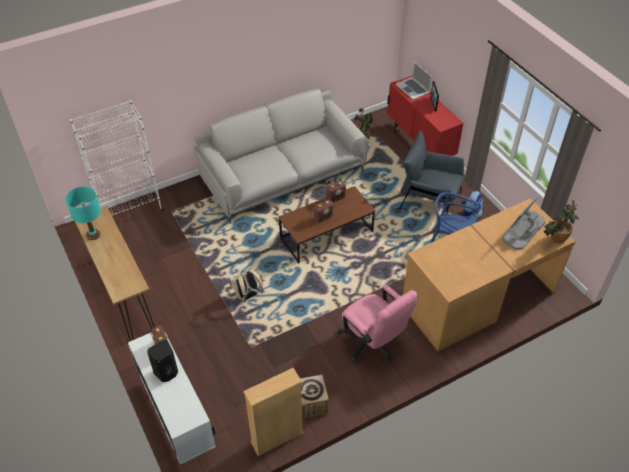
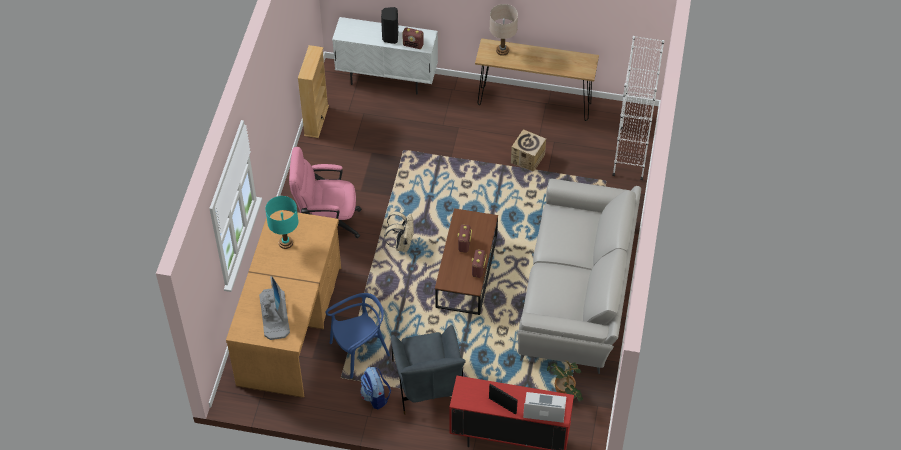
camera: 130 degrees right, 5 degrees up
turquoise table lamp [65,187,101,240] -> turquoise table lamp moved to [265,196,298,249]
beige backpack [229,267,263,303] -> beige backpack moved to [384,211,414,252]
cardboard box [300,375,329,419] -> cardboard box moved to [511,129,546,172]
grey armchair [399,130,464,213] -> grey armchair turned 105 degrees clockwise [391,325,466,415]
potted plant [543,200,579,244] -> none
none -> beige table lamp [490,4,518,56]

